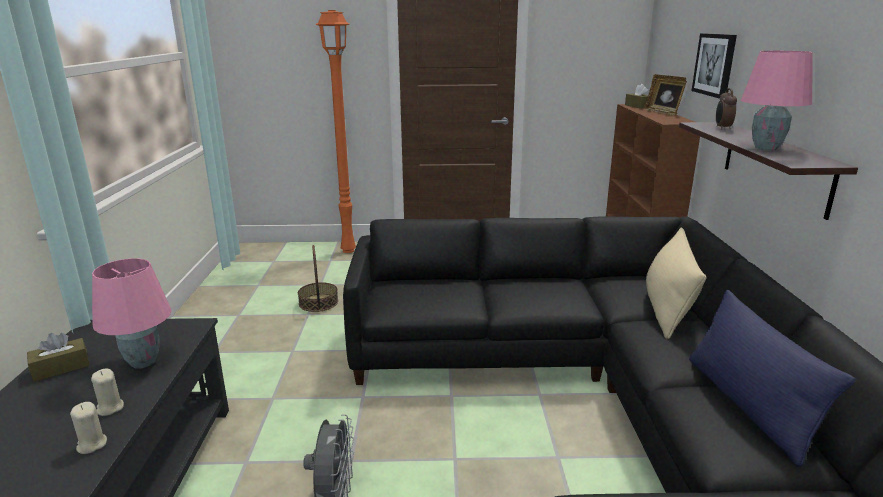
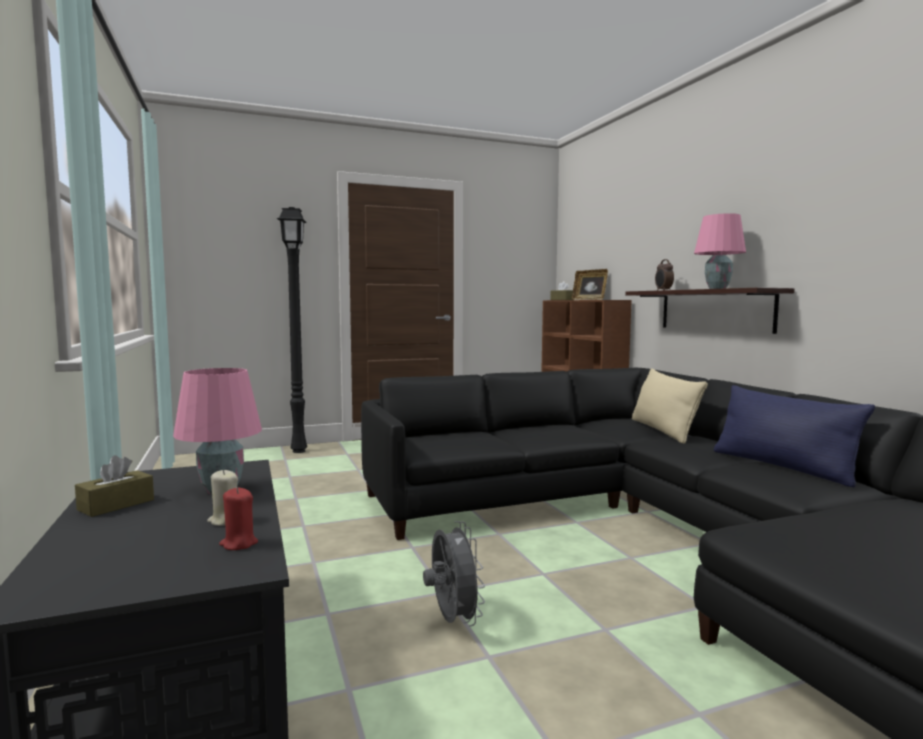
camera: 20 degrees left, 15 degrees down
beige candle [70,402,107,454] -> red candle [219,488,258,550]
basket [298,245,338,312] -> none
orange floor lamp [315,10,356,253] -> black floor lamp [277,207,307,453]
picture [692,33,737,99] -> none

